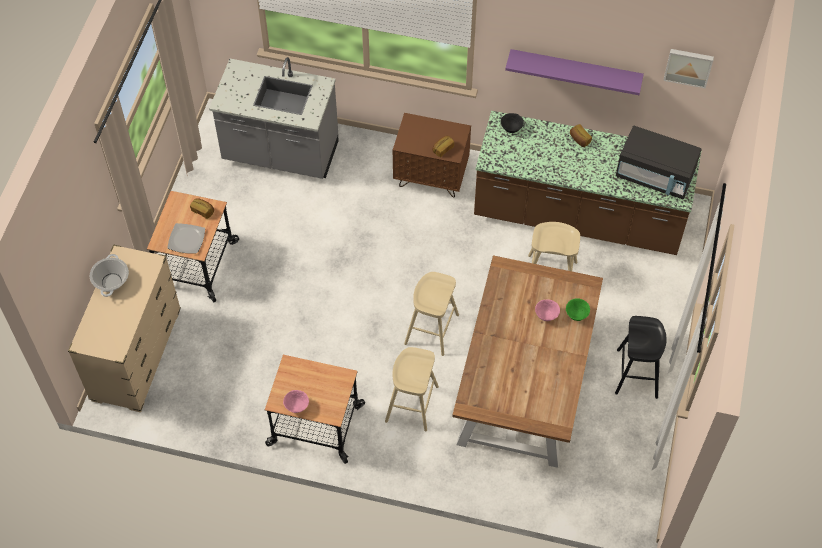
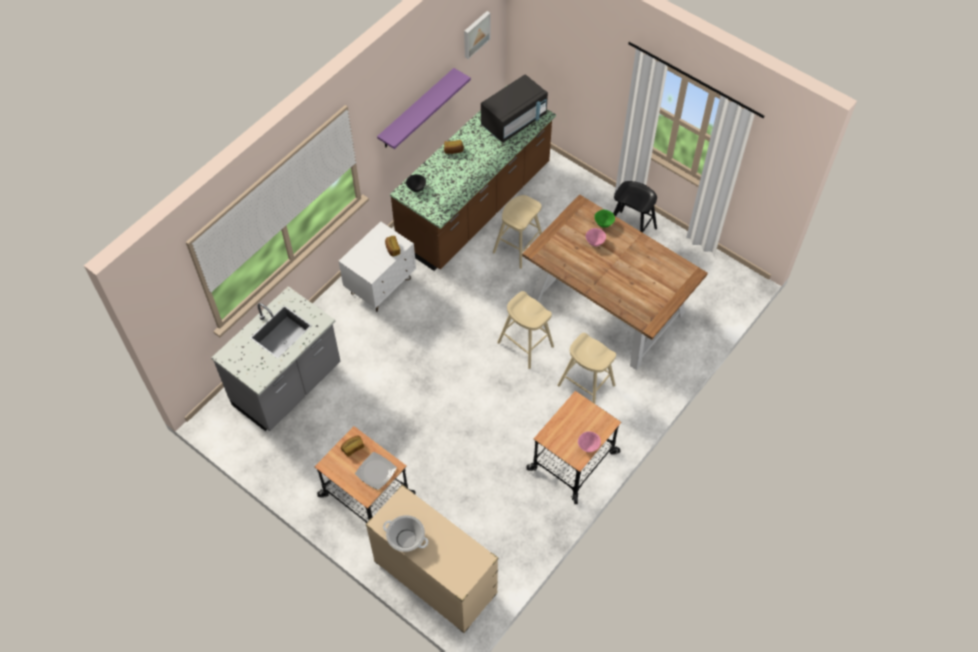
camera: 65 degrees left, 0 degrees up
brown nightstand [393,113,471,198] -> white nightstand [339,221,416,312]

